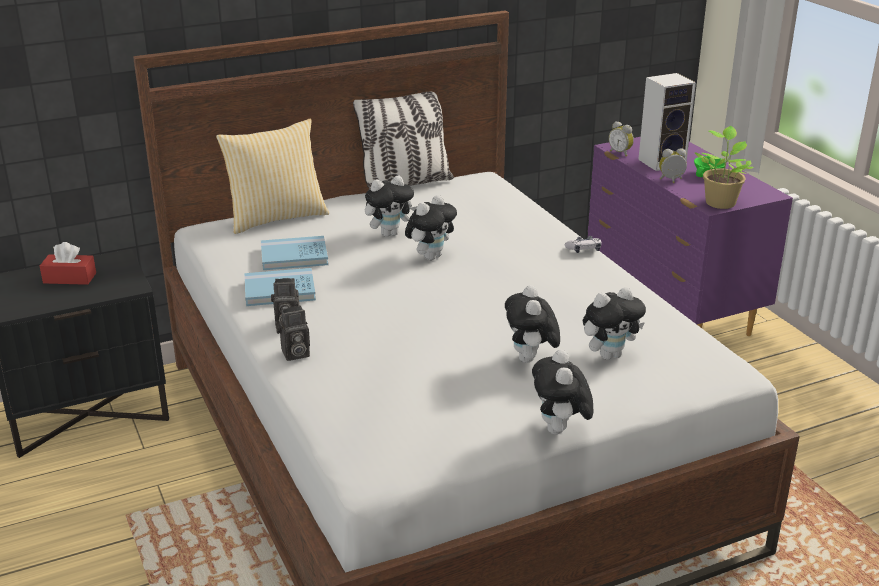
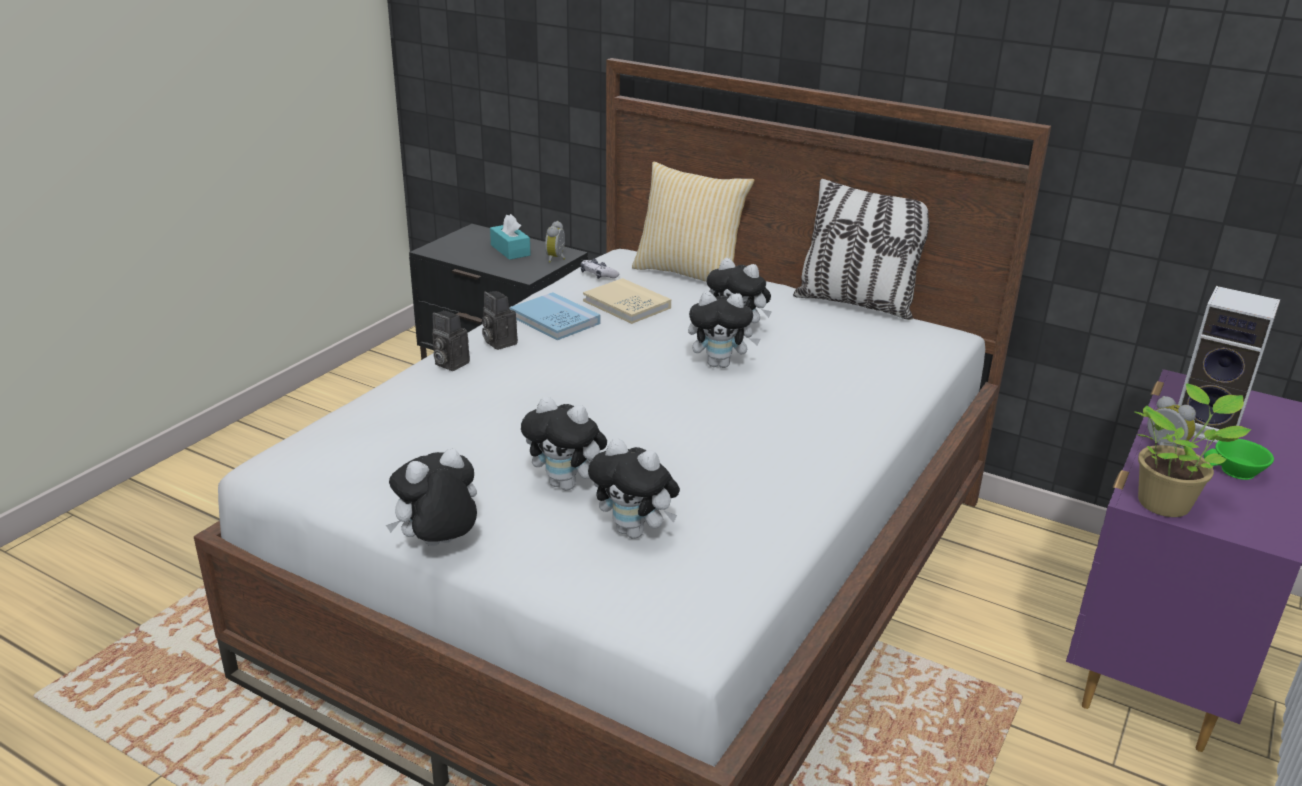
camera: 55 degrees right, 0 degrees up
red tissue box [40,242,96,285] -> turquoise tissue box [490,214,531,260]
blue book [261,236,328,270] -> beige book [583,278,671,324]
plush toy [505,285,560,363] -> plush toy turned 120 degrees counterclockwise [521,396,607,491]
game controller [565,236,602,253] -> game controller moved to [580,259,619,279]
alarm clock [609,121,634,156] -> alarm clock moved to [545,221,565,263]

